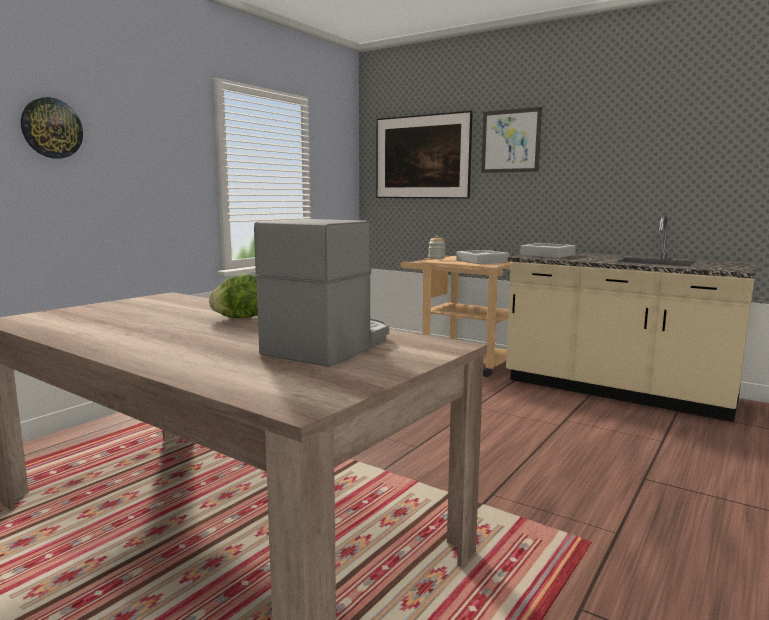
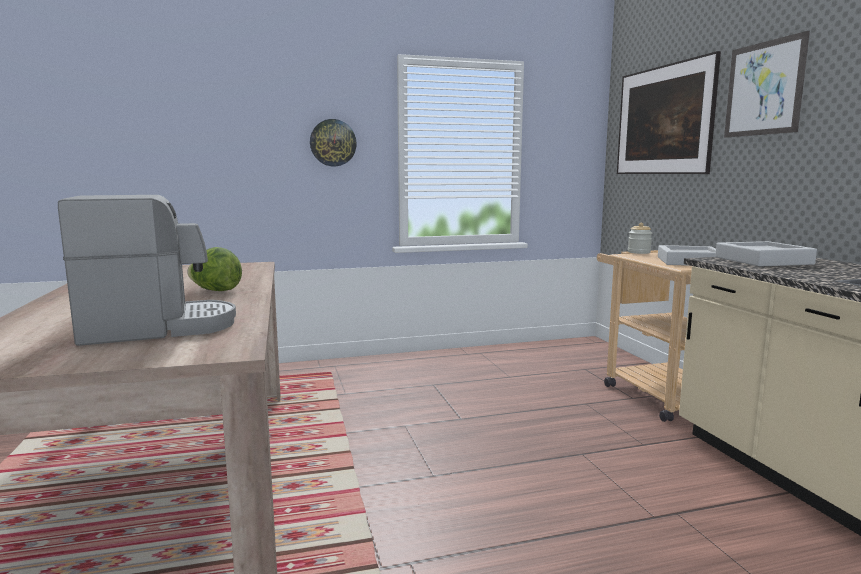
camera: 40 degrees right, 0 degrees up
wall clock [21,97,83,159] -> wall clock moved to [310,119,357,166]

